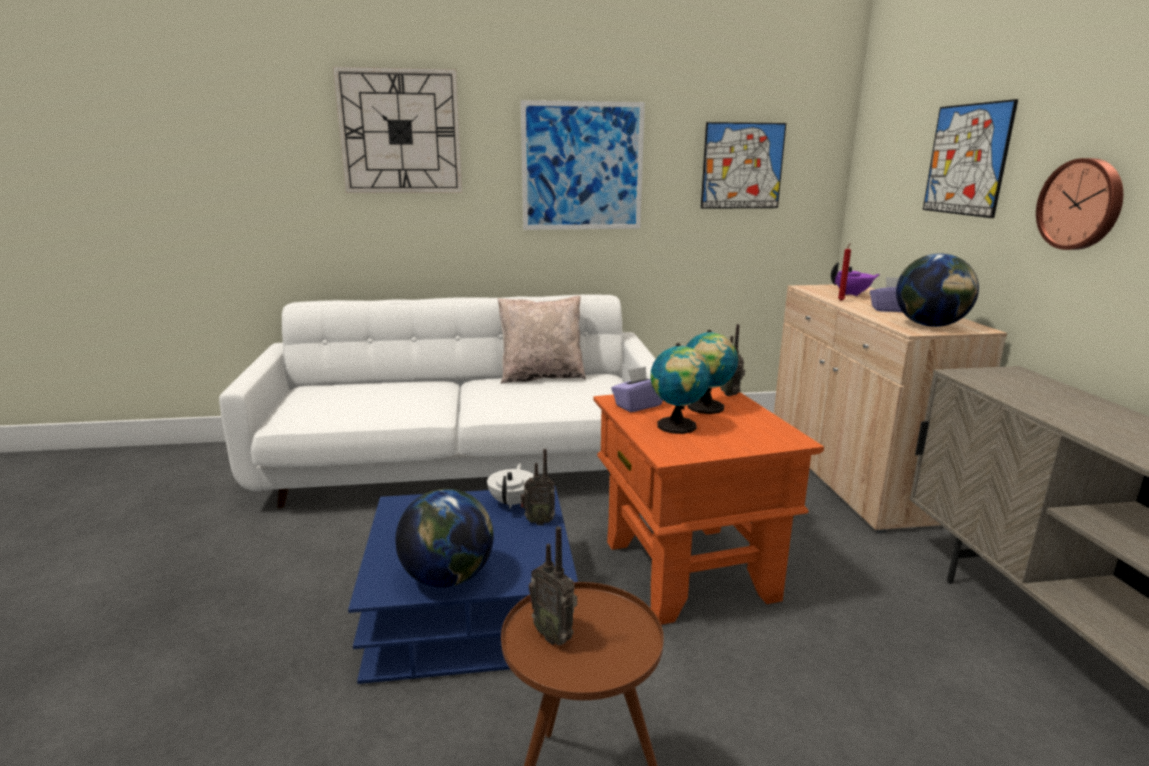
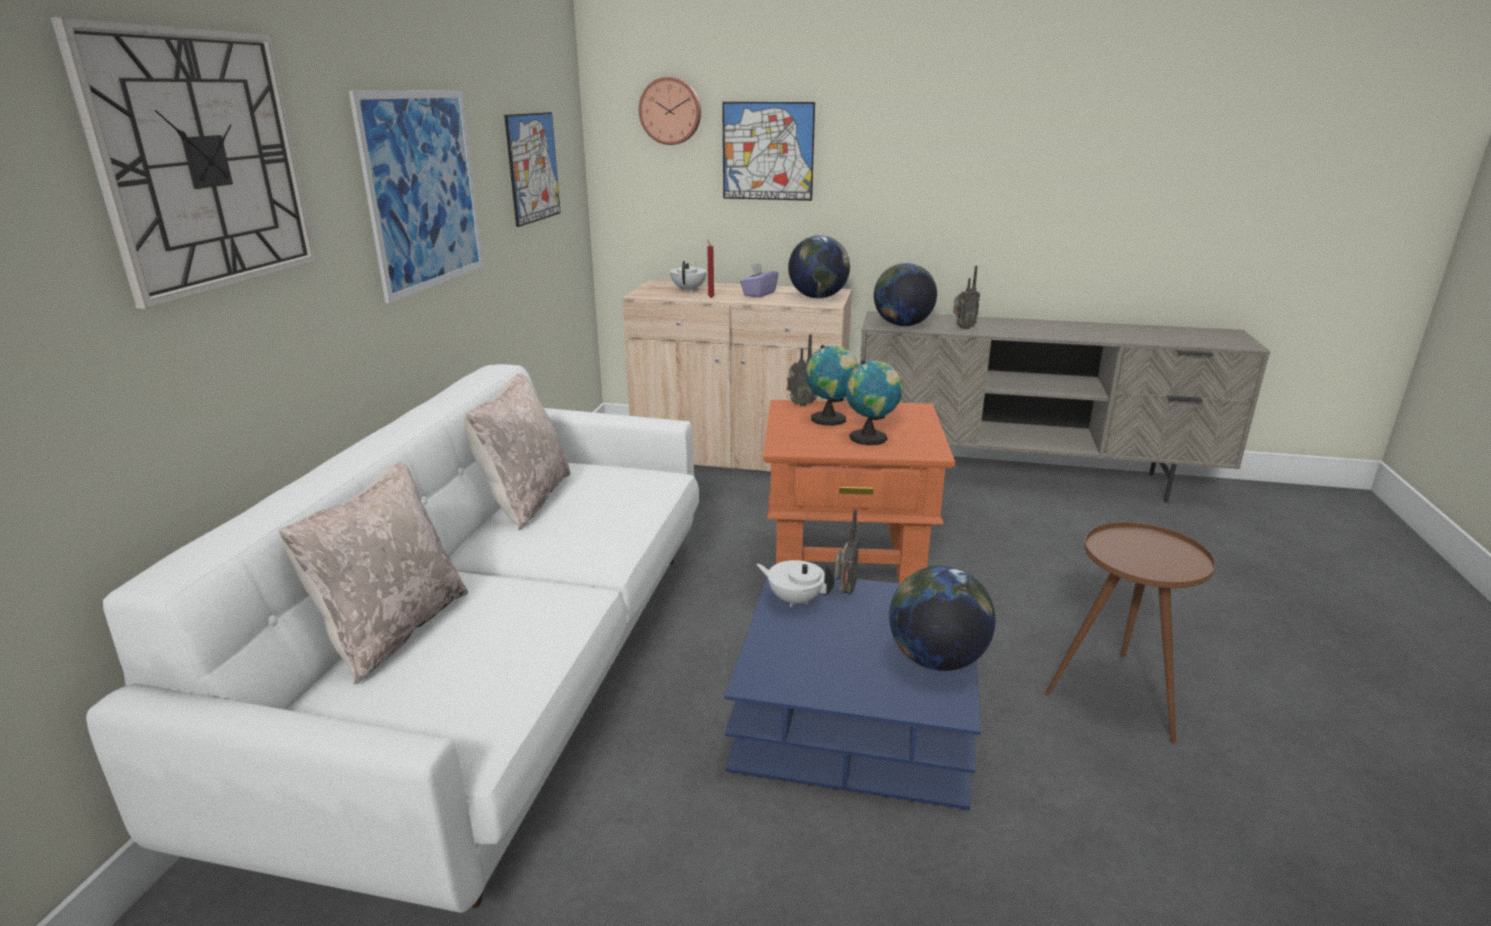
camera: 70 degrees left, 5 degrees up
radio [529,526,577,646] -> radio moved to [953,266,980,329]
purple tissue box [611,366,663,412] -> none
purple teapot [831,262,880,296] -> white teapot [670,261,707,292]
wall clock [1036,158,1123,250] -> wall clock moved to [639,77,701,145]
none -> beige pillow [278,462,468,684]
none -> globe [874,263,937,326]

